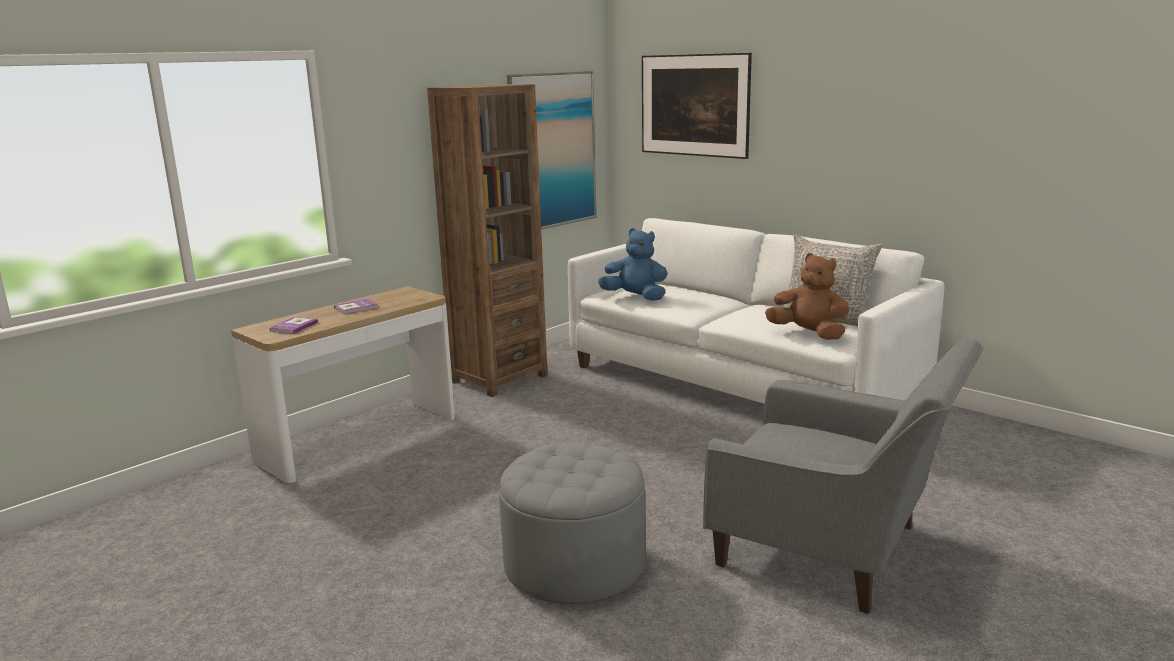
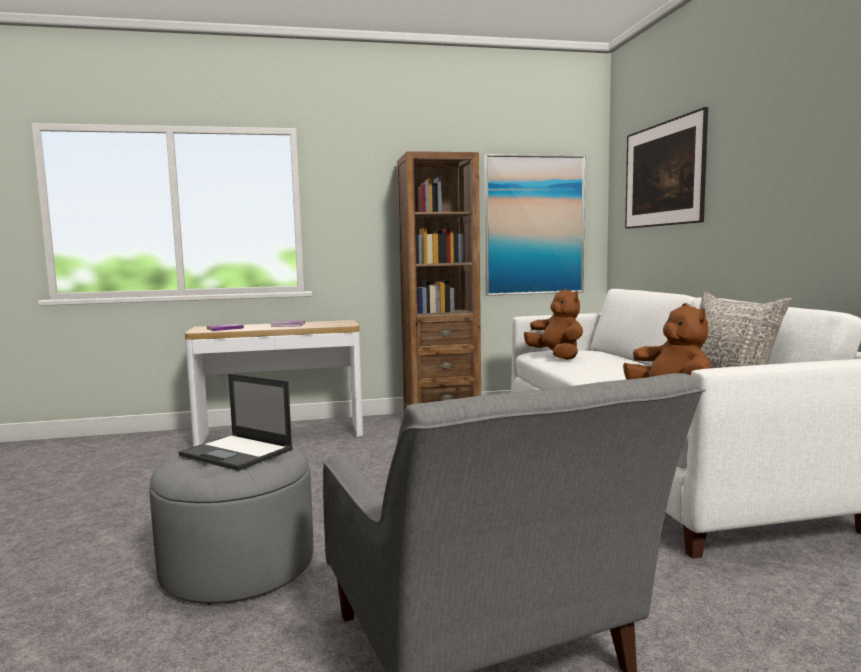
camera: 35 degrees right, 10 degrees down
blue plush toy [598,228,668,301] -> brown plush toy [524,288,583,360]
none -> laptop [179,374,293,471]

